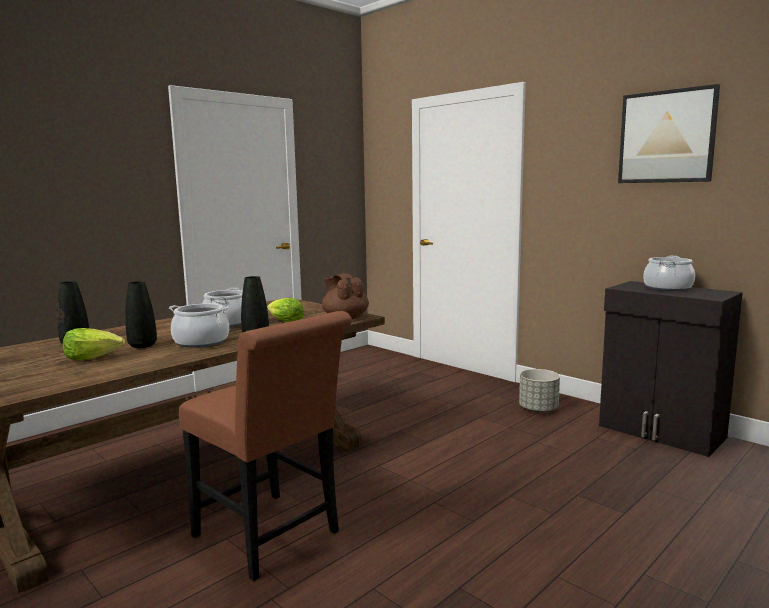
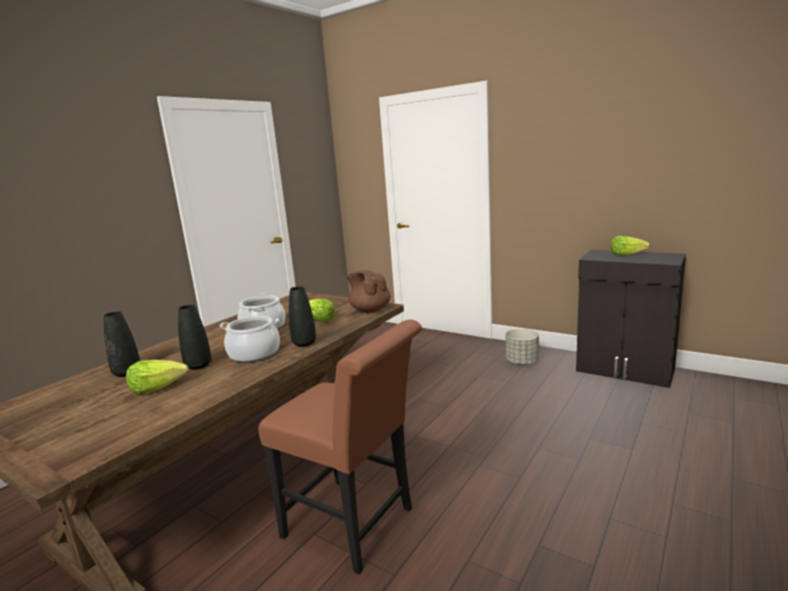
camera: 10 degrees left, 5 degrees up
picture [618,84,720,183] -> none
cooking pot [643,256,695,291] -> lettuce [611,236,650,256]

